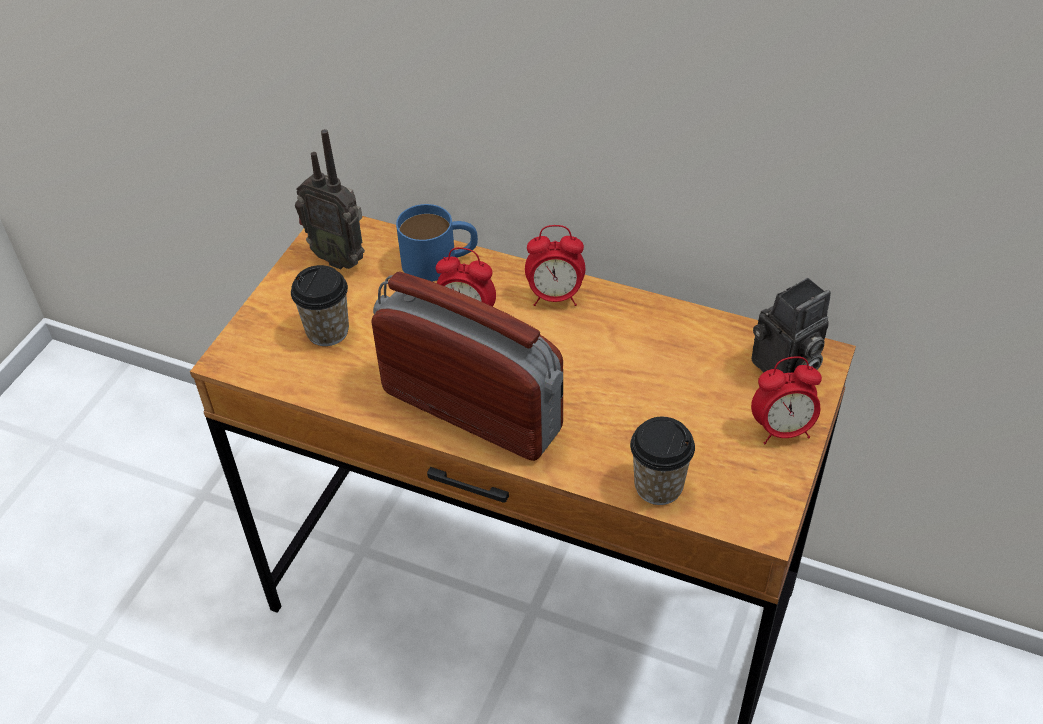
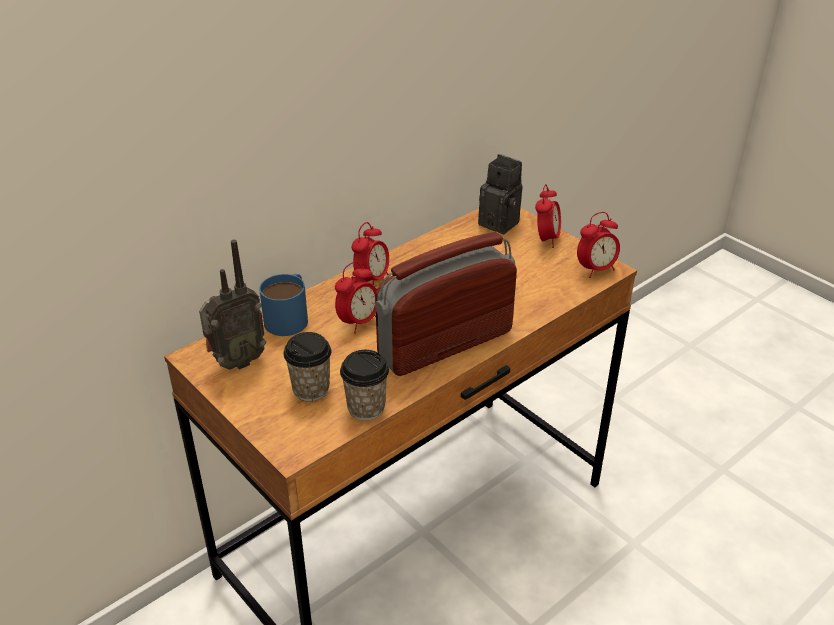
camera: 65 degrees left, 10 degrees down
cup [630,417,695,505] -> cup moved to [340,350,389,420]
camera [752,278,831,373] -> camera turned 45 degrees counterclockwise [478,154,523,234]
none -> alarm clock [577,212,620,278]

